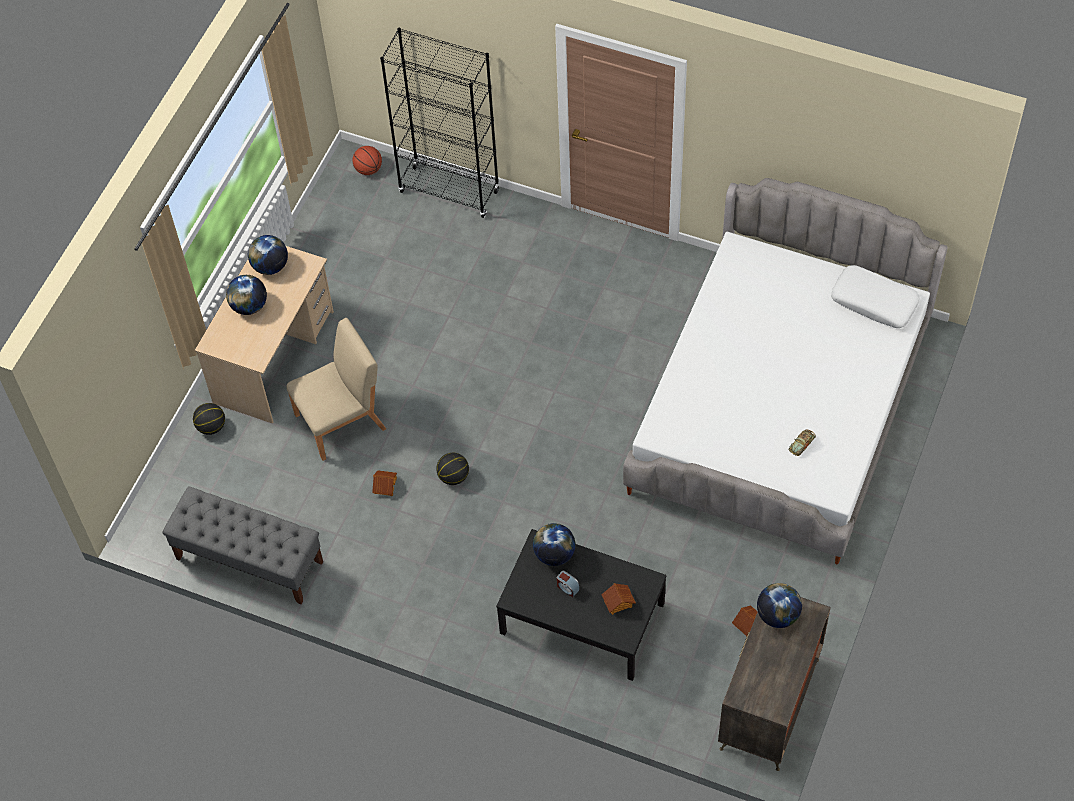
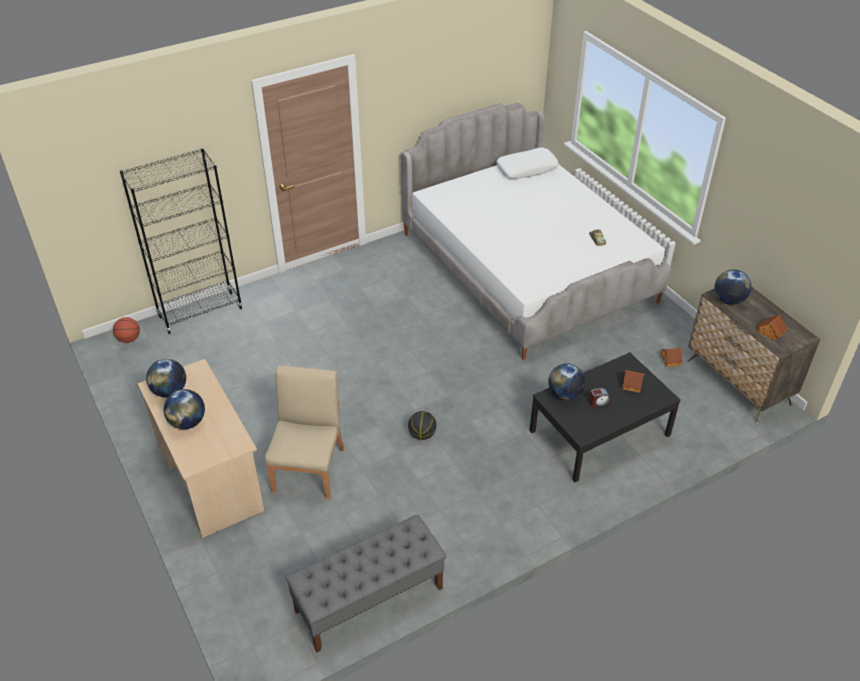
camera: 55 degrees left, 15 degrees down
basketball [193,403,225,435] -> none
toy house [372,470,397,496] -> toy house moved to [756,315,787,341]

